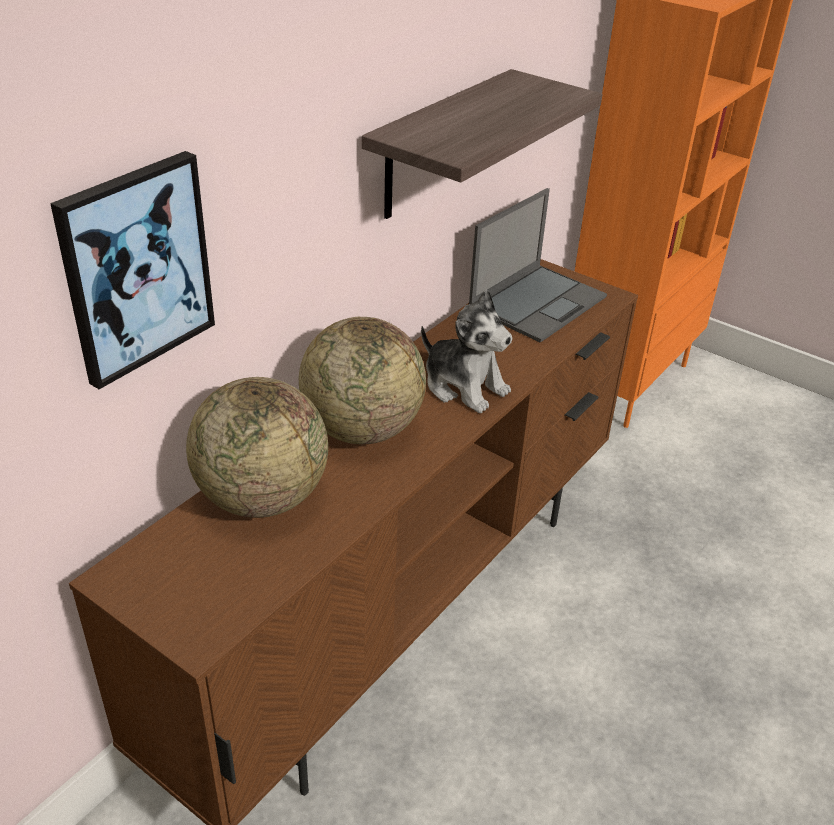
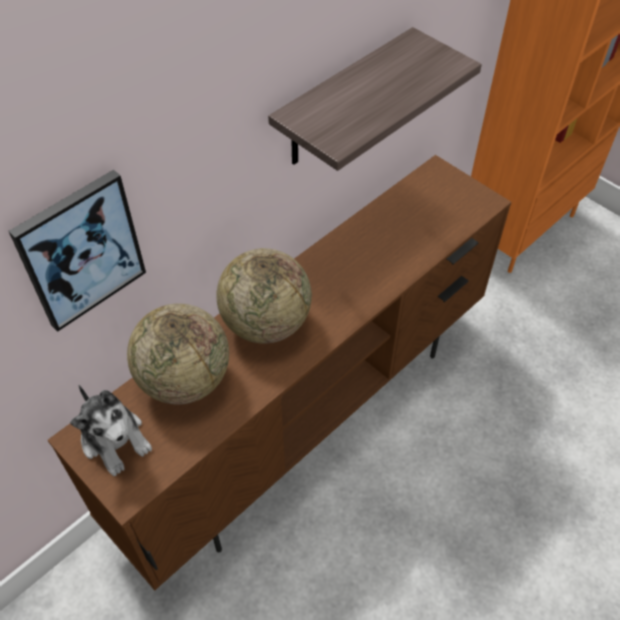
camera: 10 degrees right, 15 degrees up
plush toy [421,289,512,413] -> plush toy moved to [70,385,152,476]
laptop [469,188,607,343] -> none

